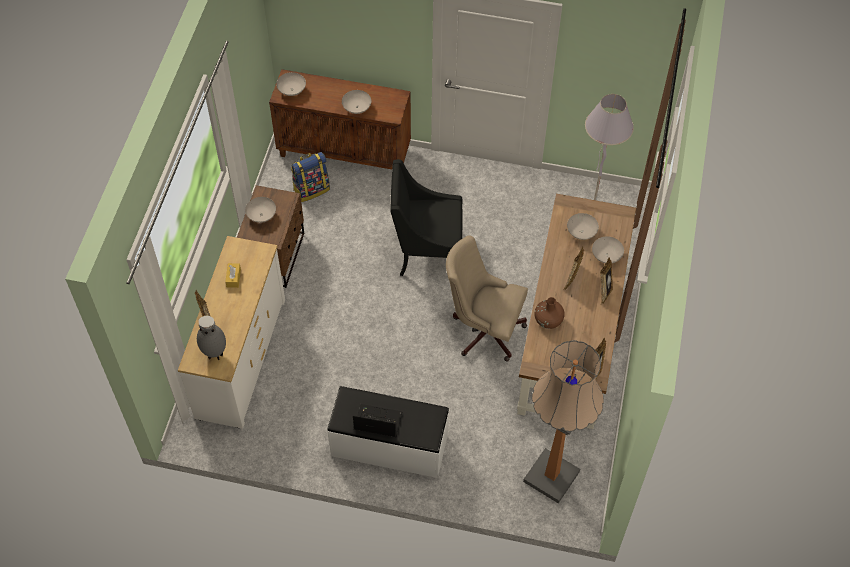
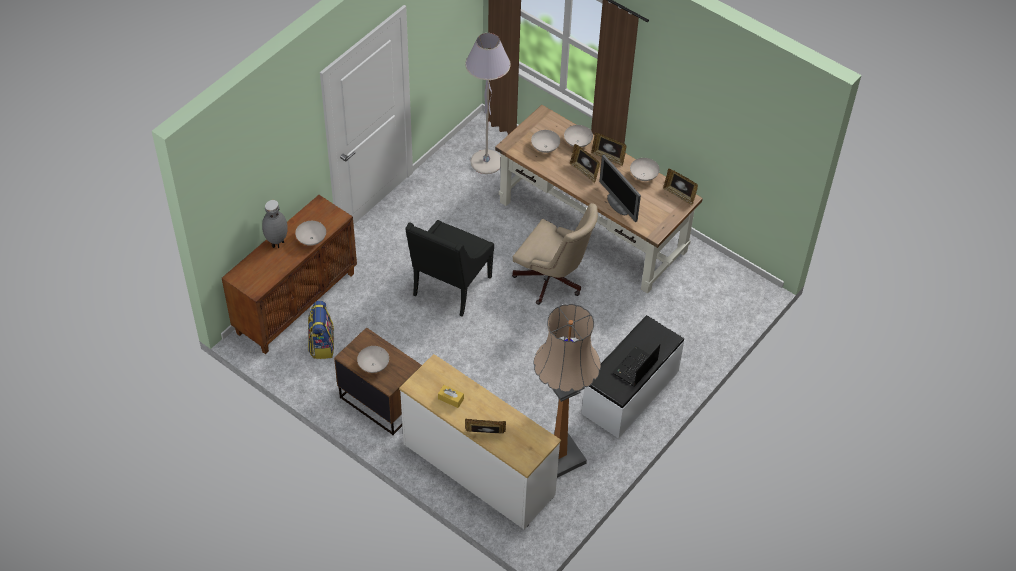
camera: 65 degrees left, 5 degrees down
grey vase [197,316,226,360] -> grey vase moved to [262,200,288,248]
white bowl [276,72,306,96] -> white bowl moved to [630,158,660,181]
beige office chair [446,235,528,361] -> beige office chair turned 105 degrees counterclockwise [512,203,598,305]
floor lamp [523,340,604,503] -> floor lamp moved to [533,304,601,478]
brown vase [534,297,565,329] -> monitor [599,155,641,222]

